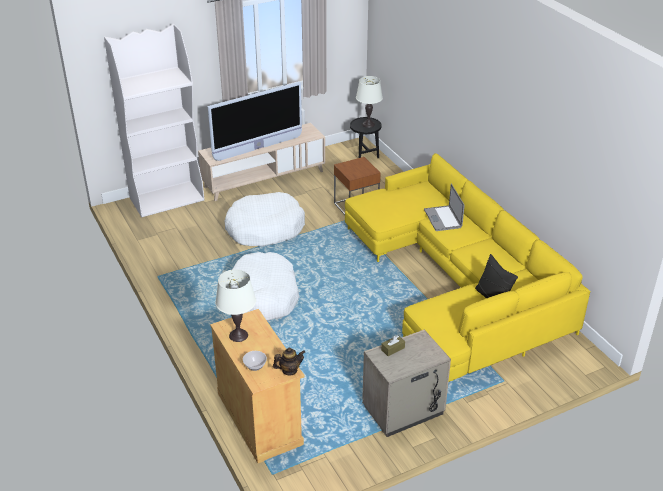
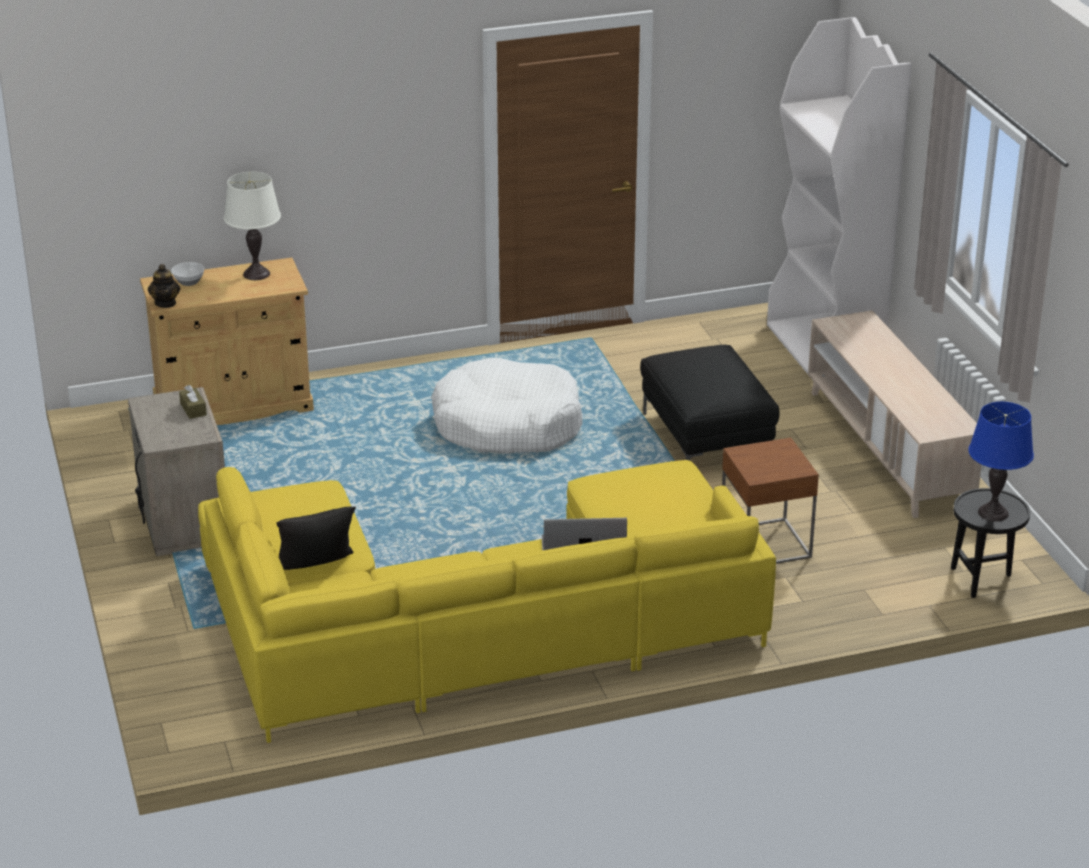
camera: 100 degrees right, 5 degrees down
television [208,82,302,161] -> none
white dog bed [225,192,305,247] -> black ottoman [640,345,779,461]
white table lamp [356,76,383,128] -> blue table lamp [968,402,1034,522]

